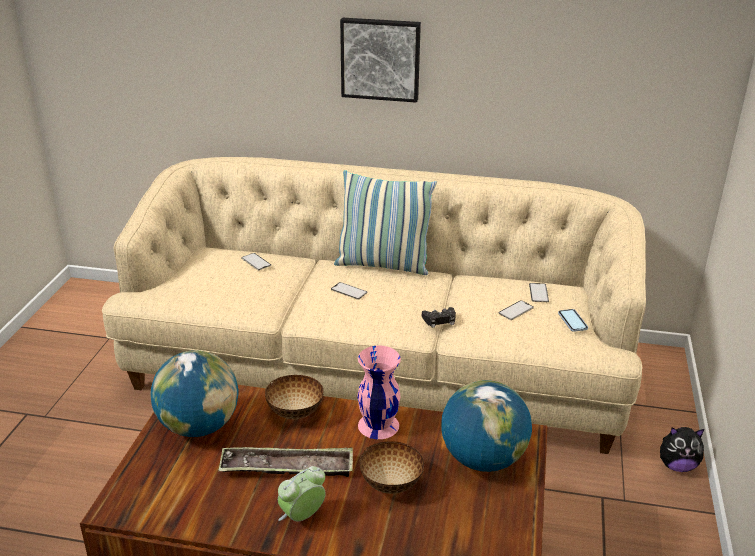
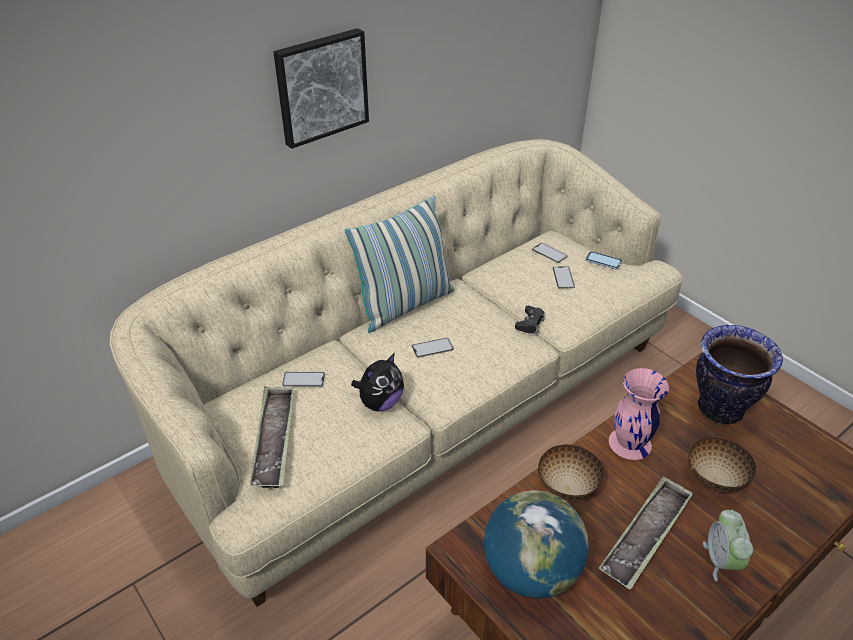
camera: 50 degrees left, 10 degrees up
globe [441,380,532,472] -> vase [696,325,783,424]
plush toy [660,427,704,472] -> plush toy moved to [351,353,404,412]
none -> tray [249,386,294,488]

